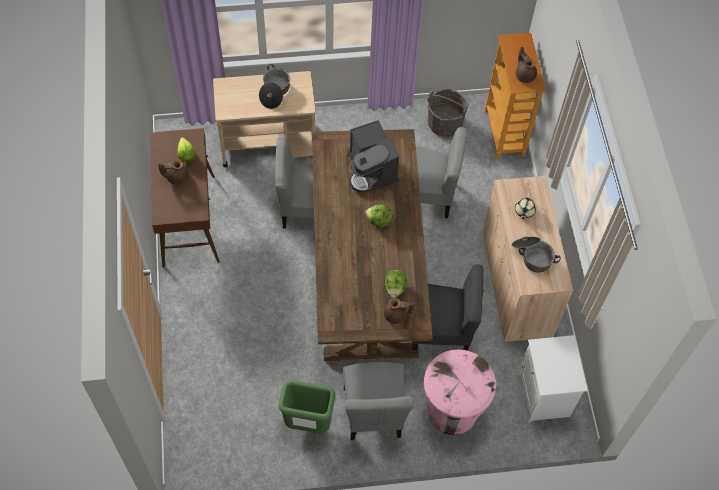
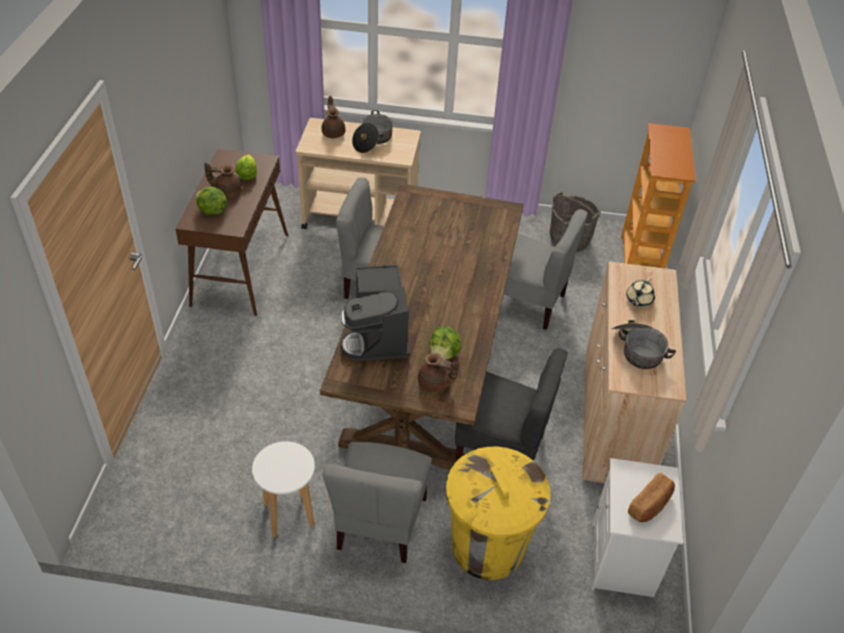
camera: 15 degrees right, 15 degrees down
green trash can [278,380,336,434] -> white stool [252,441,315,537]
coffee machine [348,120,399,193] -> coffee machine moved to [340,265,410,361]
lettuce [365,204,393,228] -> lettuce moved to [195,187,227,215]
pink trash can [424,350,496,435] -> yellow trash can [446,447,551,580]
brown teapot [516,47,537,83] -> brown teapot moved to [321,96,346,138]
none -> bread [628,473,675,522]

